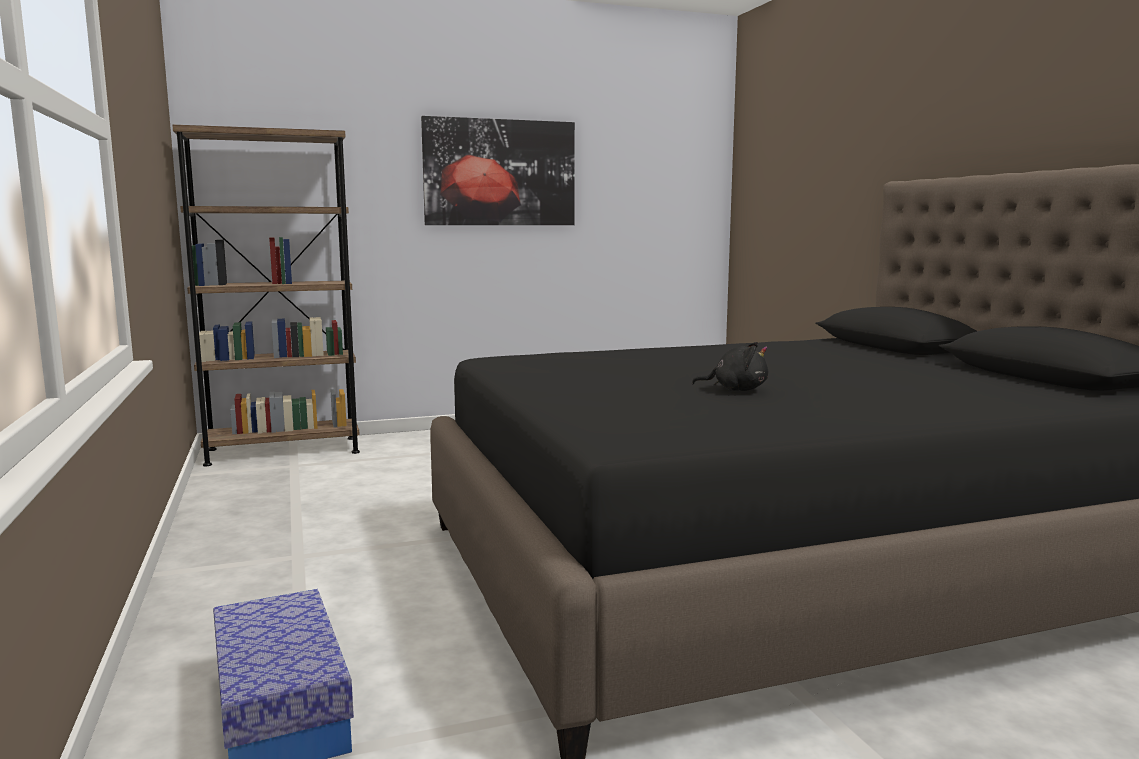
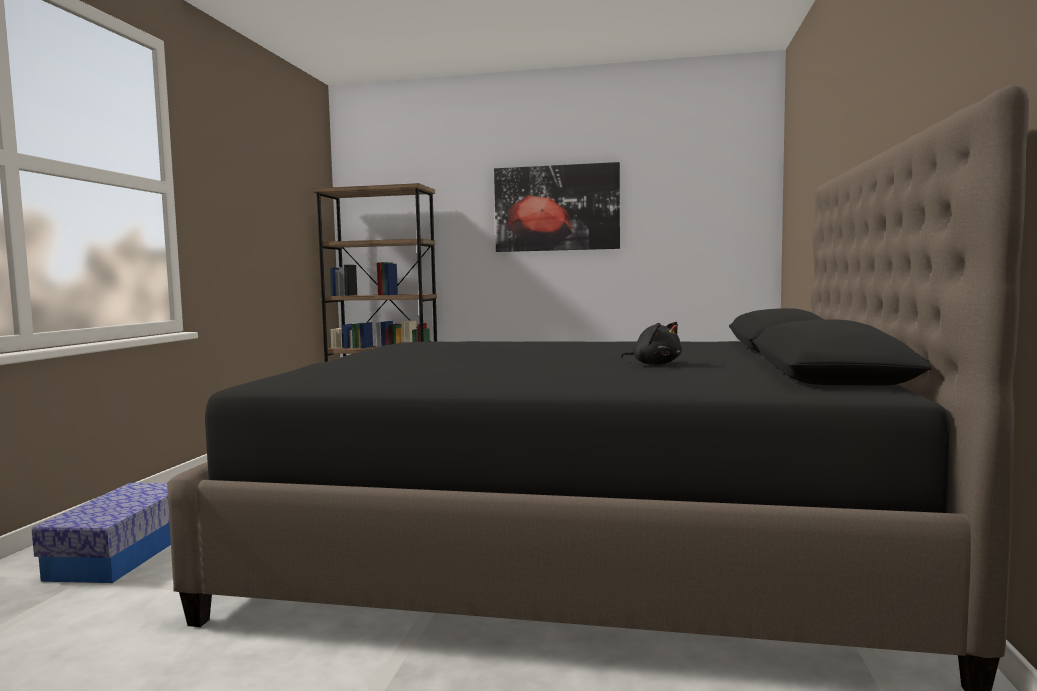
camera: 30 degrees right, 5 degrees down
black plush toy [692,342,768,391] -> black plush toy moved to [621,322,682,365]

